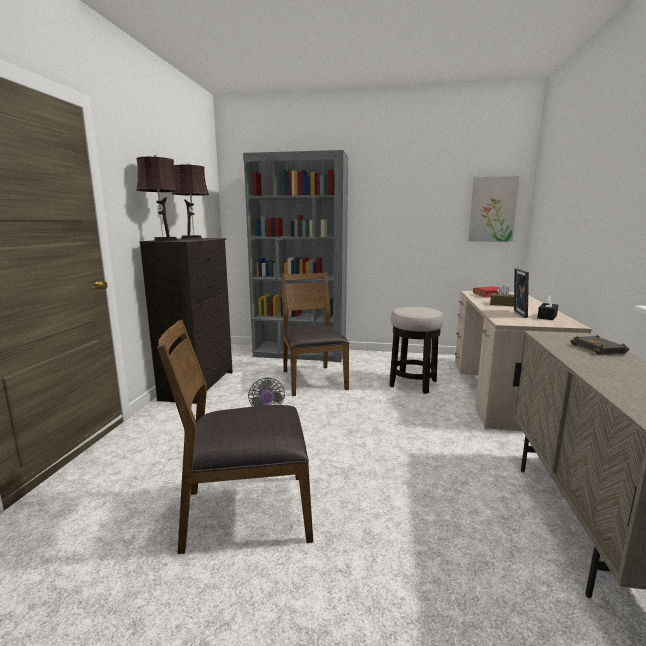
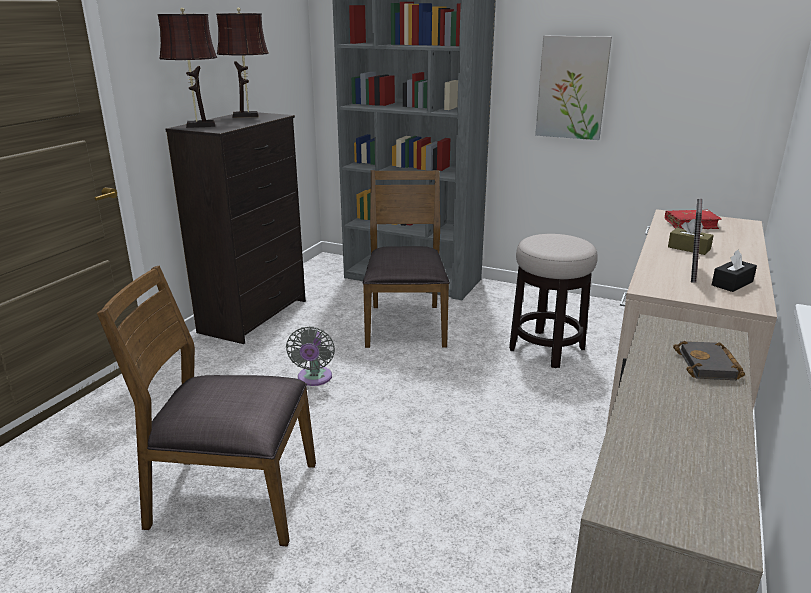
camera: 15 degrees right, 10 degrees up
picture [468,176,520,242] -> picture moved to [535,36,612,140]

